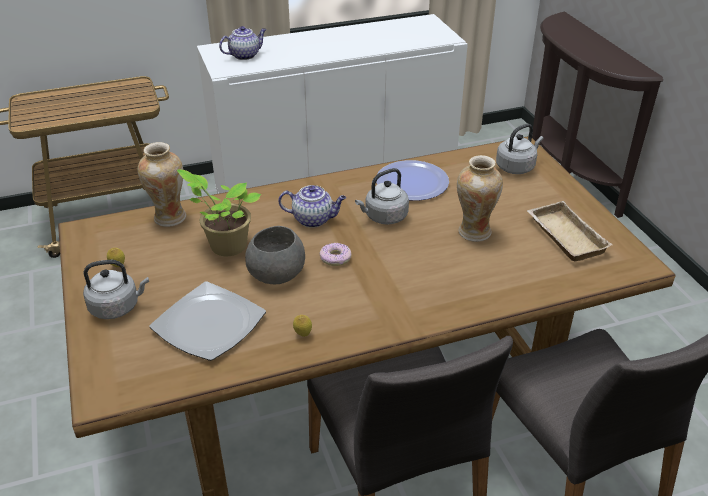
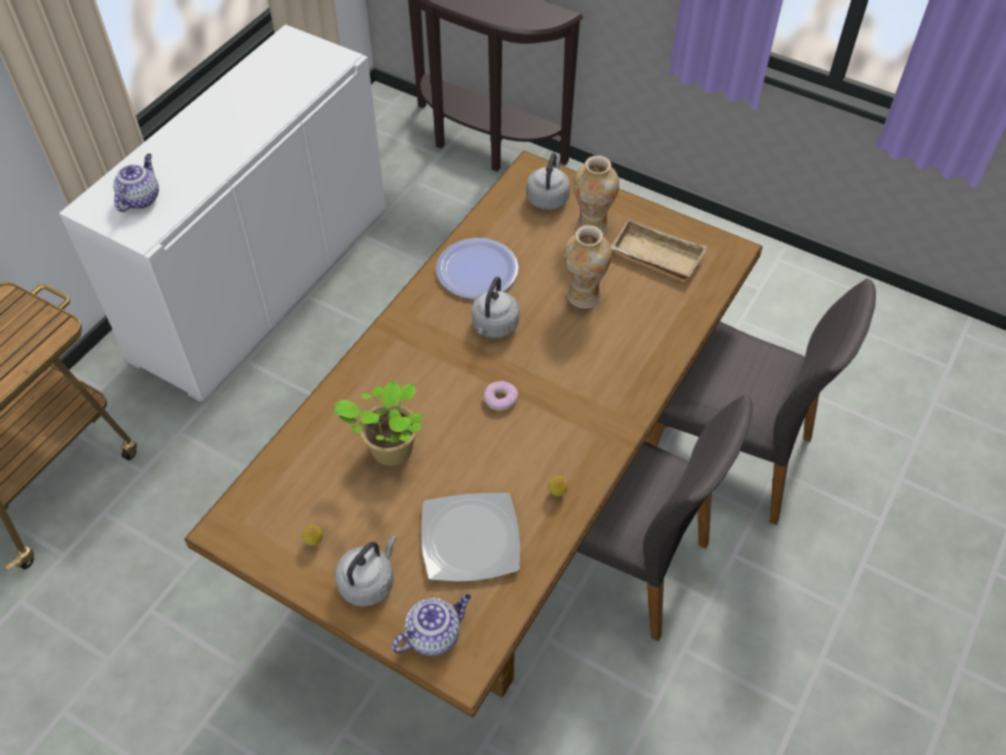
camera: 40 degrees left, 15 degrees up
vase [138,142,186,227] -> vase moved to [574,156,619,235]
grey bowl [245,226,305,284] -> none
teapot [278,185,346,228] -> teapot moved to [391,594,471,656]

